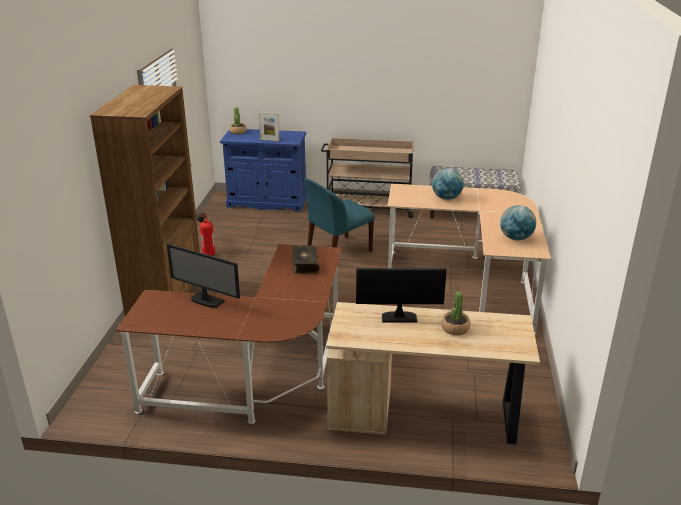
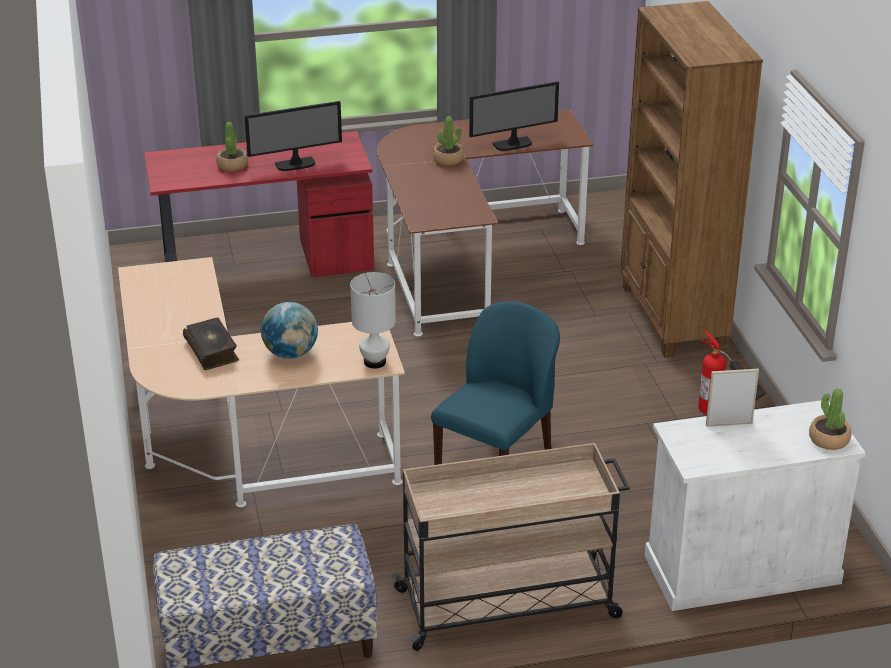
camera: 160 degrees right, 5 degrees up
monitor [167,244,240,307] -> monitor turned 150 degrees clockwise [469,81,559,151]
blue cabinet [220,129,307,212] -> white cabinet [645,400,866,611]
book [292,245,320,274] -> book moved to [183,318,239,370]
beige desk [326,302,540,444] -> red desk [144,131,374,277]
globe [500,205,536,240] -> none
none -> white table lamp [350,272,396,369]
none -> potted plant [433,116,464,165]

